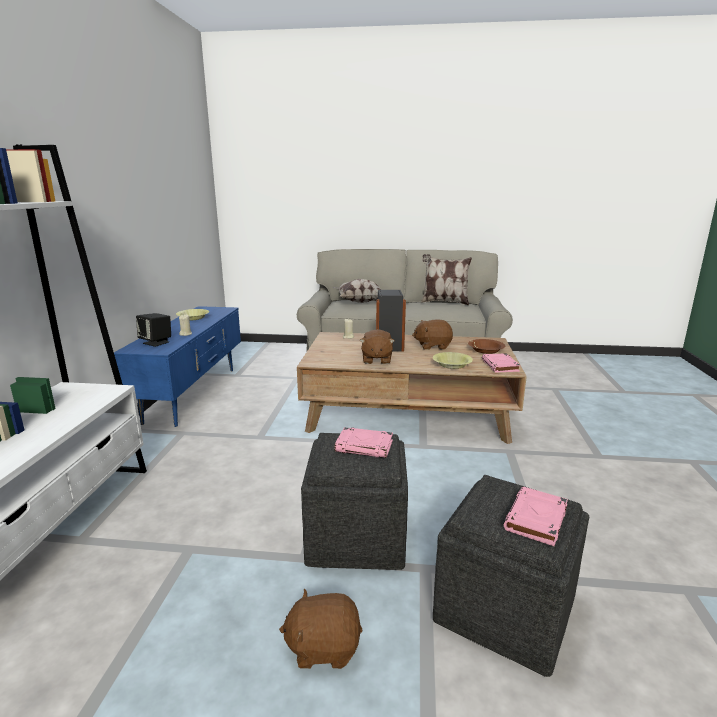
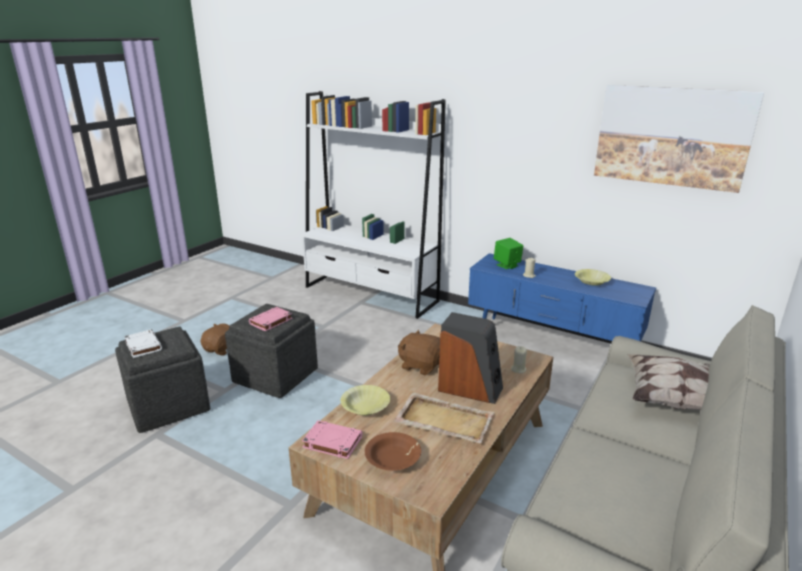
camera: 115 degrees right, 5 degrees up
black speaker [136,313,171,347] -> green speaker [494,238,523,269]
brown plush toy [412,320,453,350] -> beige tray [394,392,495,443]
pillow [421,254,472,305] -> none
pink book [504,487,568,546] -> white book [124,329,162,358]
none -> picture [594,85,764,193]

